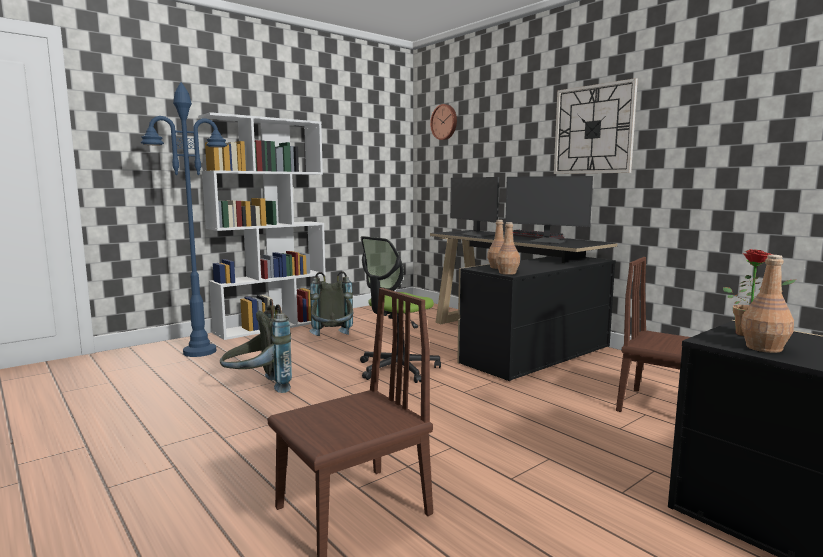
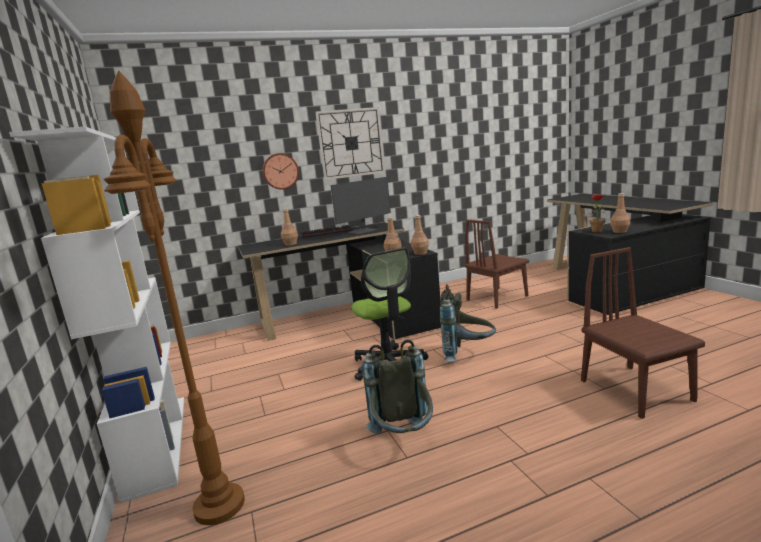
camera: 70 degrees left, 5 degrees up
blue floor lamp [141,82,227,357] -> brown floor lamp [104,71,245,525]
grey backpack [309,271,353,336] -> grey backpack moved to [440,284,496,362]
wall clock [430,104,457,140] -> wall clock moved to [263,153,299,190]
monitor [450,177,499,237] -> brown bottle [281,209,298,245]

